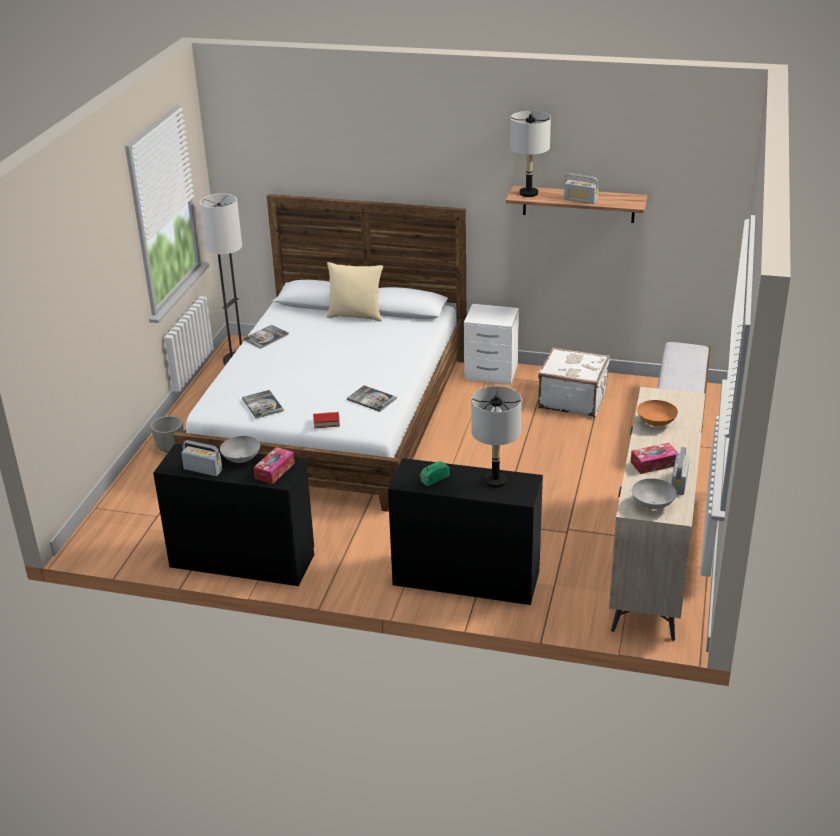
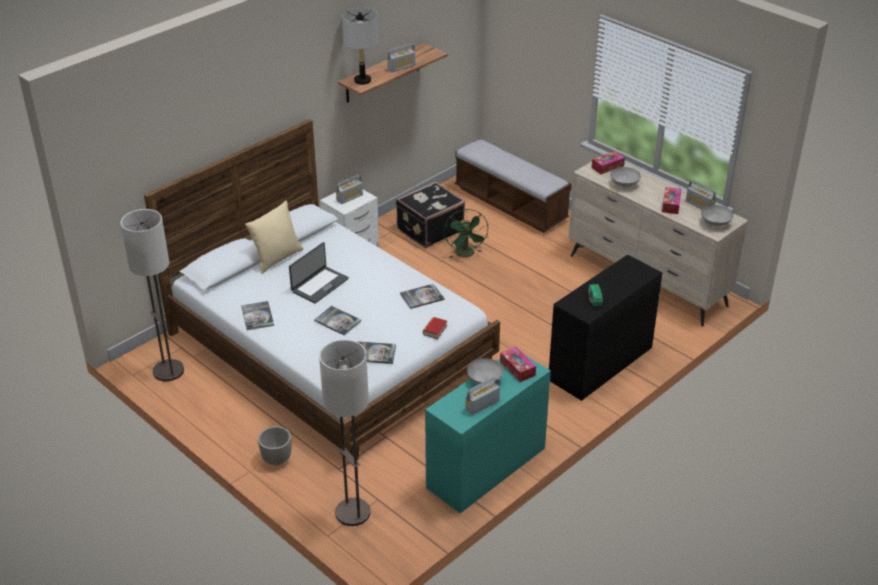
camera: 60 degrees left, 5 degrees up
black desk [153,443,314,586] -> turquoise desk [425,355,551,513]
grey table lamp [471,386,522,488] -> none
white suitcase [538,347,610,417] -> black suitcase [396,181,465,248]
orange bowl [637,400,678,427] -> grey bowl [610,167,641,187]
none -> laptop [289,242,349,303]
none -> book [314,306,361,335]
none -> floor lamp [319,339,370,526]
none -> radio [336,175,363,204]
none -> green fan [444,209,488,258]
none -> tissue box [591,151,625,174]

